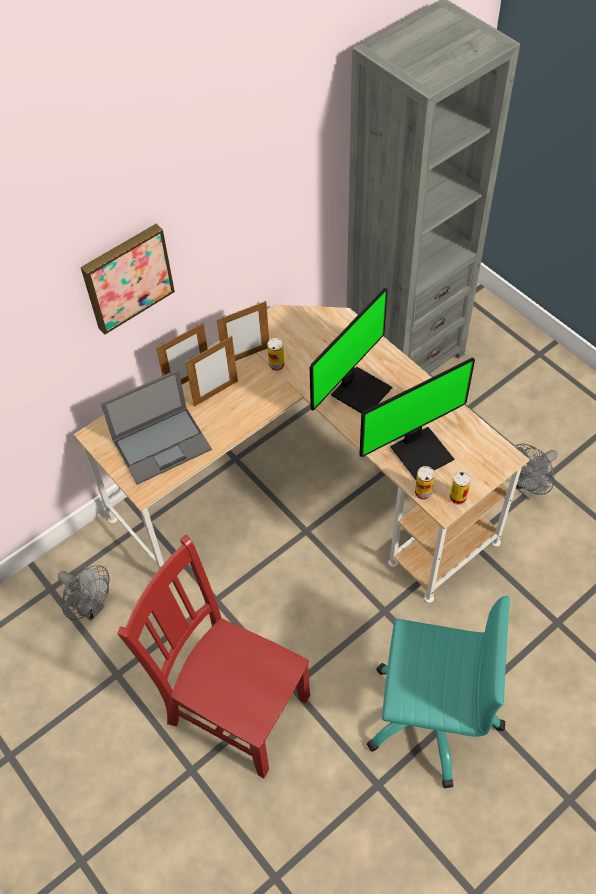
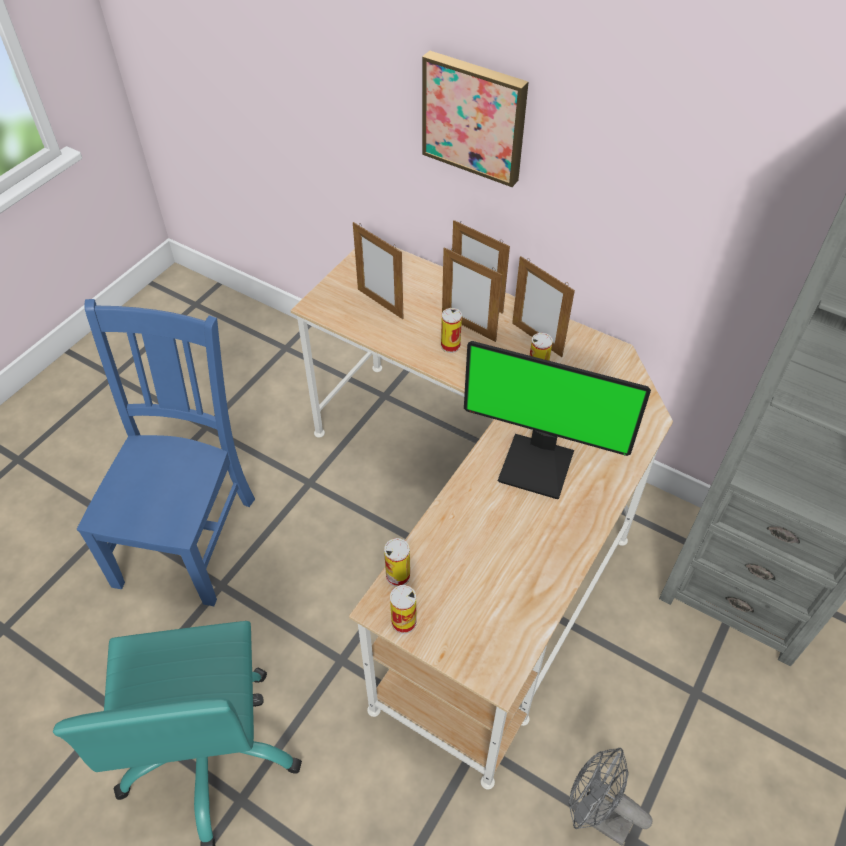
camera: 70 degrees right, 5 degrees down
grey fan [58,565,110,621] -> none
laptop [101,369,212,485] -> picture frame [353,222,404,319]
red chair [117,535,310,778] -> blue chair [77,299,255,606]
monitor [359,358,475,480] -> none
none -> can [441,308,462,353]

